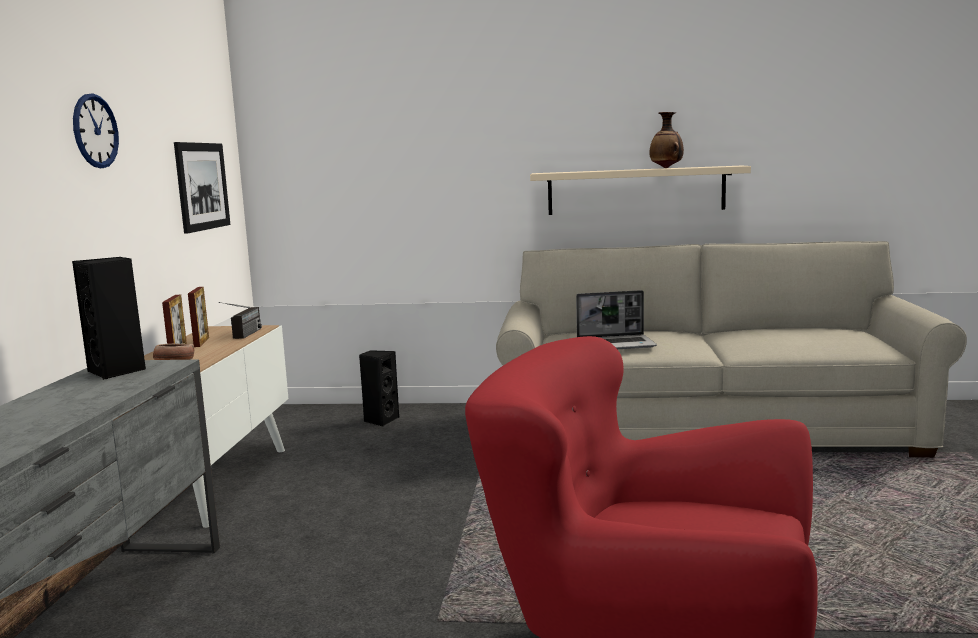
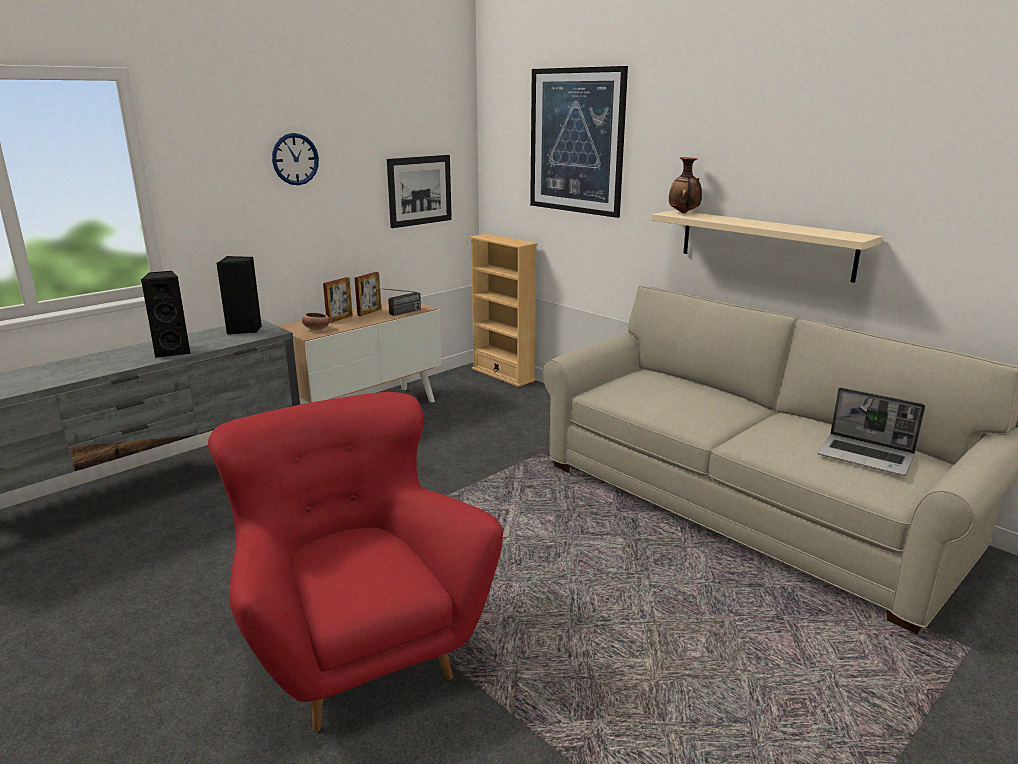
camera: 40 degrees right, 10 degrees up
black speaker [359,350,399,426] -> black speaker moved to [141,271,191,358]
laptop [576,290,657,349] -> laptop moved to [817,387,925,476]
vase [649,112,684,168] -> vase moved to [669,157,702,213]
none -> beige bookcase [469,234,537,387]
none -> picture [530,66,628,218]

